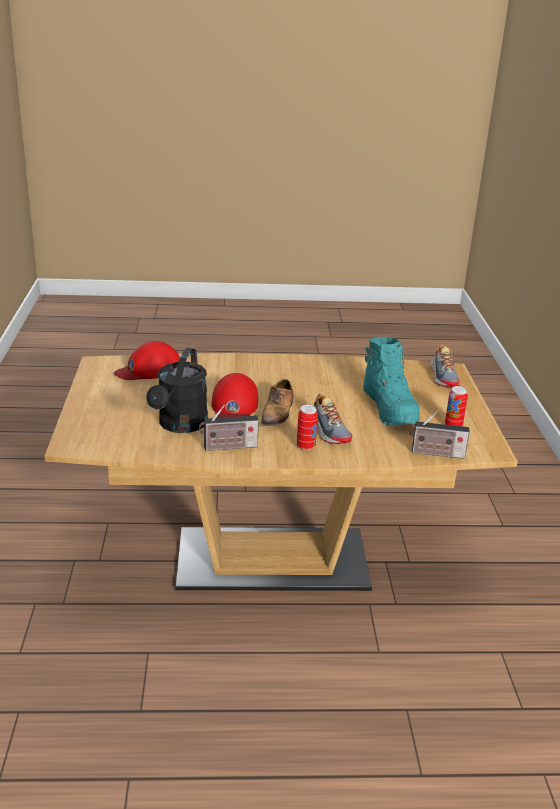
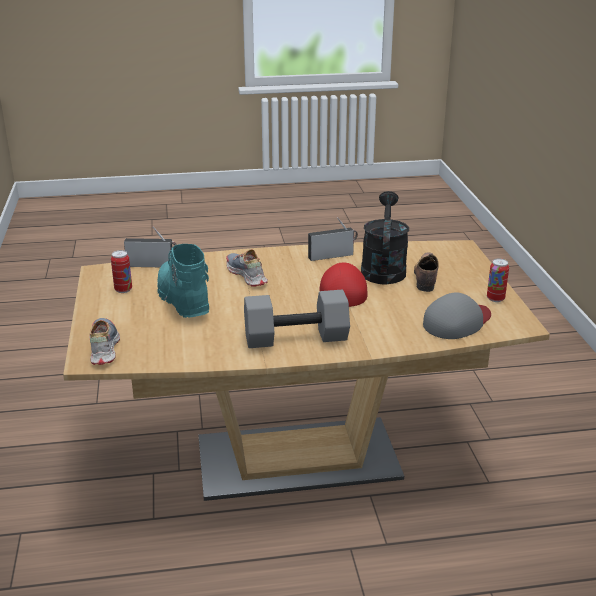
camera: 175 degrees right, 0 degrees up
red cap [114,341,180,380] -> grey cap [423,293,491,339]
shoe [261,379,294,431] -> shoe moved to [414,252,439,292]
can [297,405,318,450] -> can moved to [487,258,509,302]
none -> grey dumbbell [244,290,350,348]

